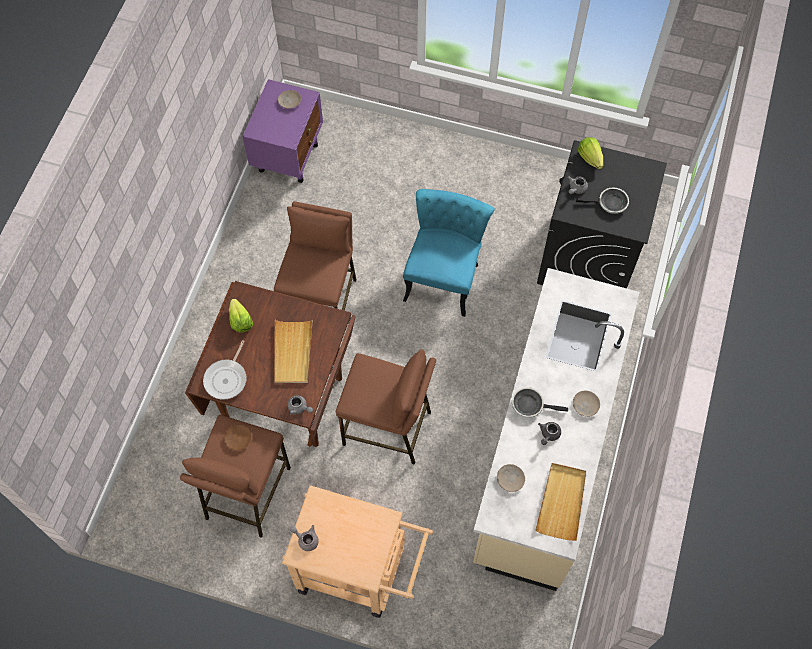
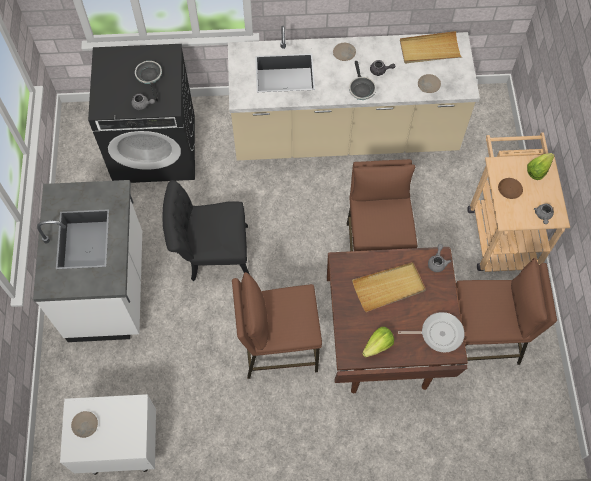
camera: 110 degrees left, 0 degrees up
brown plate [224,425,252,450] -> brown plate moved to [498,178,523,199]
purple nightstand [243,79,323,183] -> white nightstand [60,394,156,475]
turquoise chair [403,189,495,317] -> black chair [162,180,250,281]
lettuce [578,137,603,169] -> lettuce moved to [527,153,554,180]
none -> white counter [33,180,142,342]

